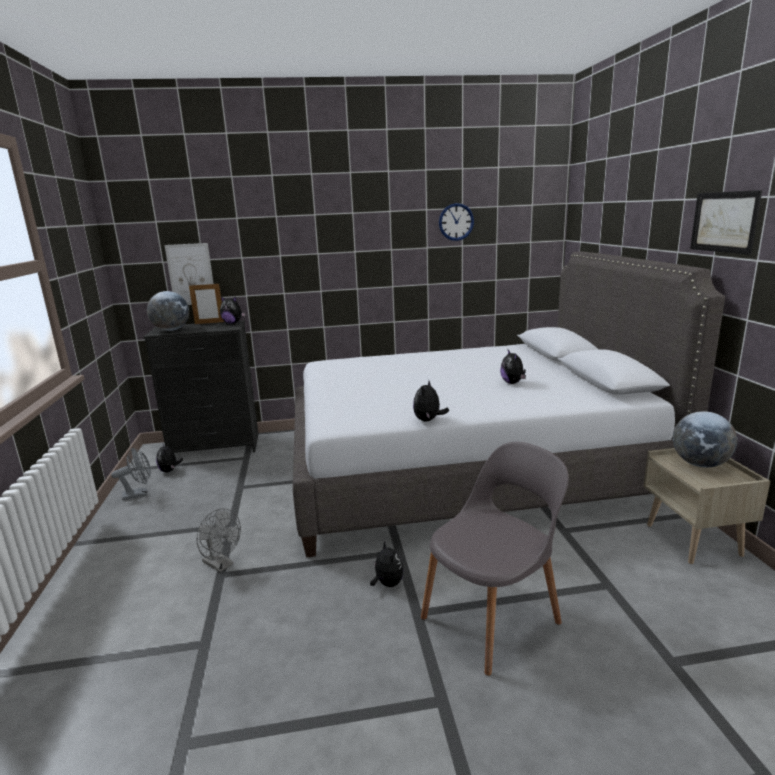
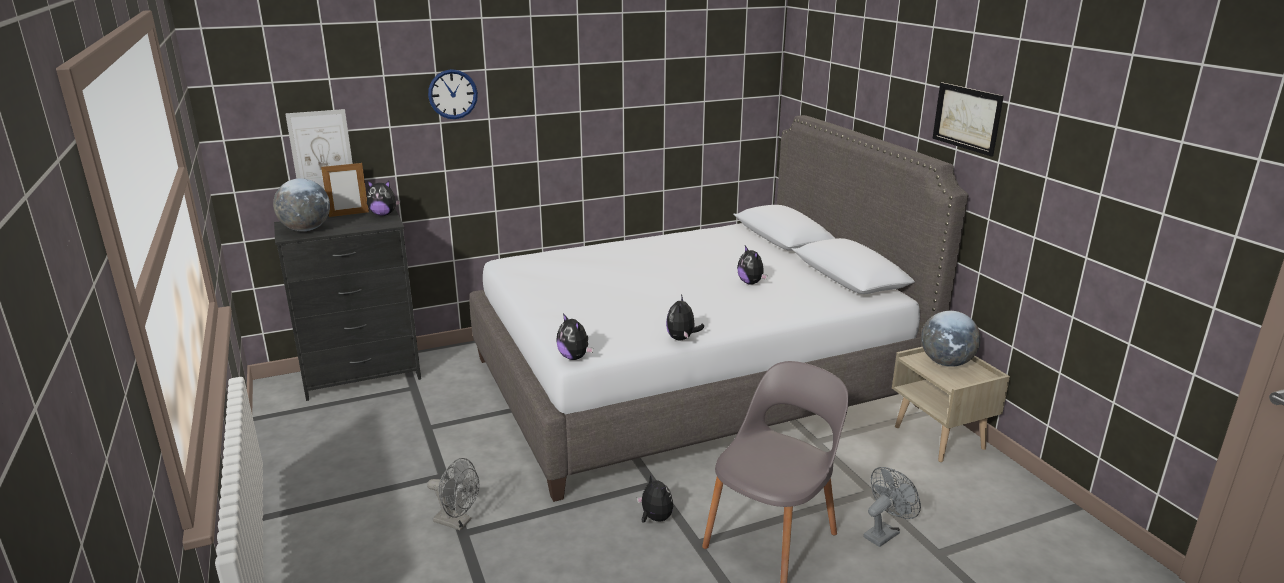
camera: 15 degrees left, 5 degrees up
grey fan [111,448,151,500] -> grey fan moved to [863,467,921,547]
plush toy [156,442,183,472] -> plush toy moved to [556,313,593,360]
wall clock [439,203,474,241] -> wall clock moved to [428,69,478,119]

